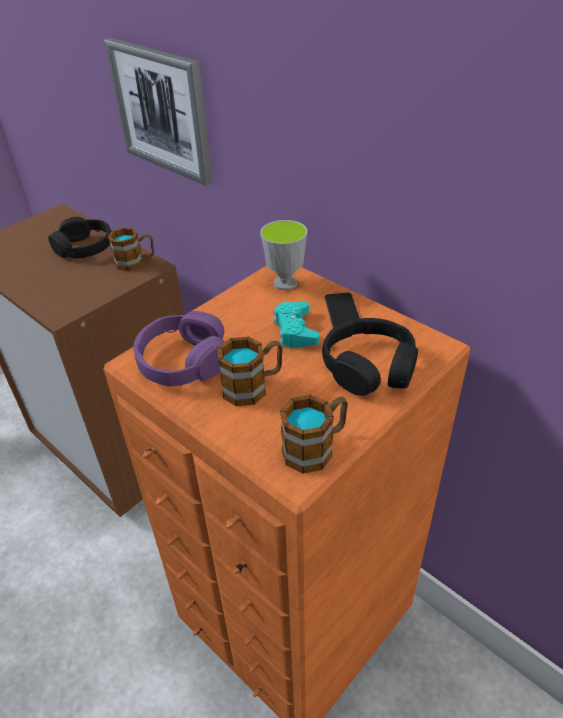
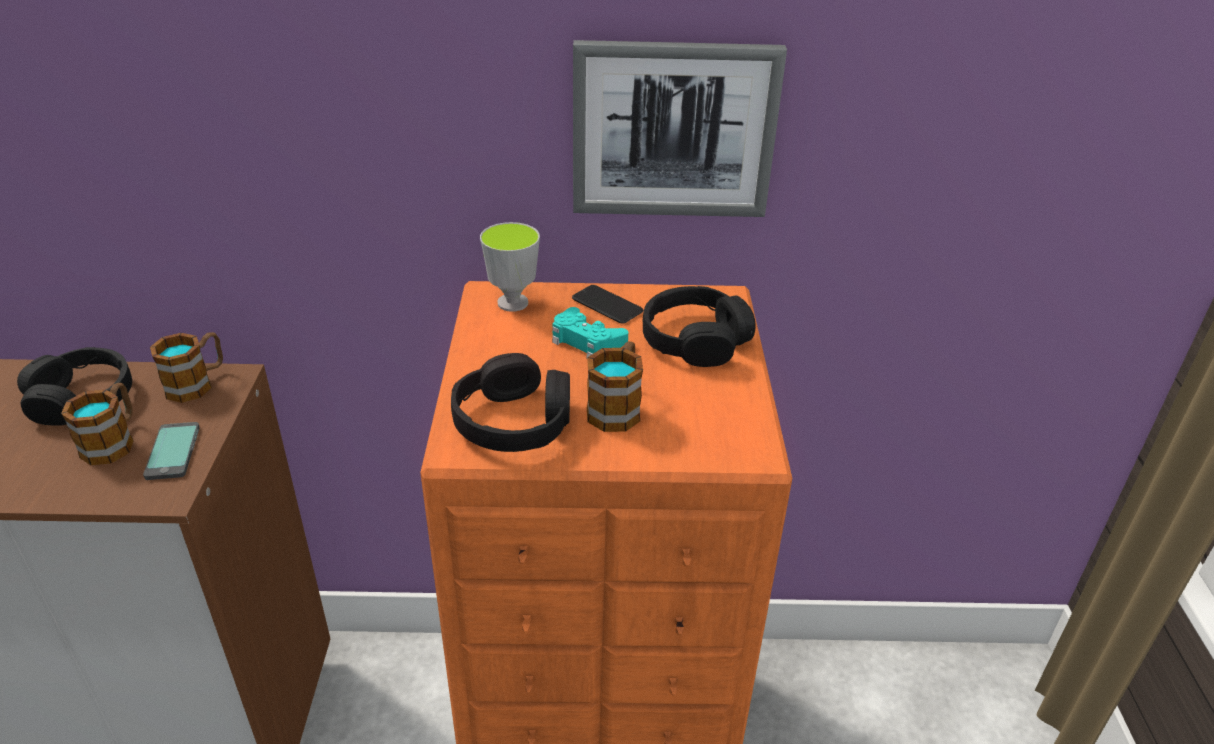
camera: 45 degrees left, 5 degrees down
picture [104,38,212,186] -> picture moved to [573,40,787,217]
purple headphones [134,311,224,387] -> black headphones [451,353,570,452]
mug [280,395,348,474] -> mug moved to [61,383,134,465]
none -> phone [143,422,200,480]

